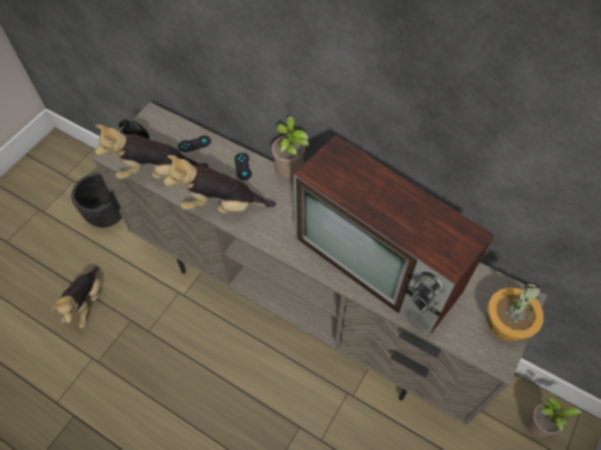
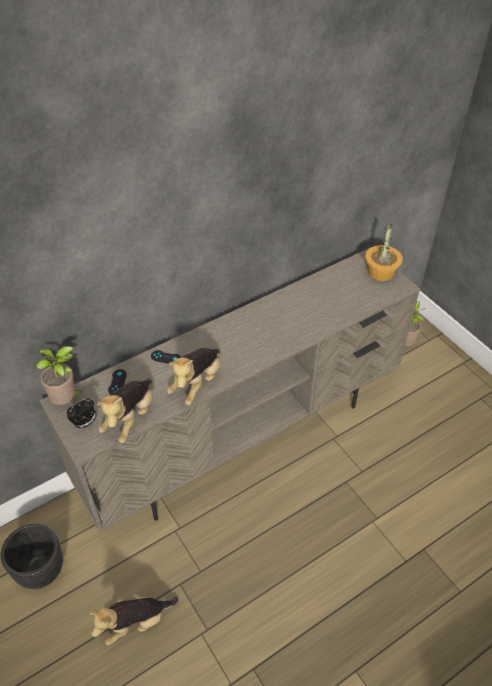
camera: 65 degrees left, 10 degrees down
plush toy [51,266,101,329] -> plush toy turned 120 degrees clockwise [89,594,178,645]
potted plant [272,116,309,180] -> potted plant moved to [36,346,83,405]
television [294,135,494,336] -> none

